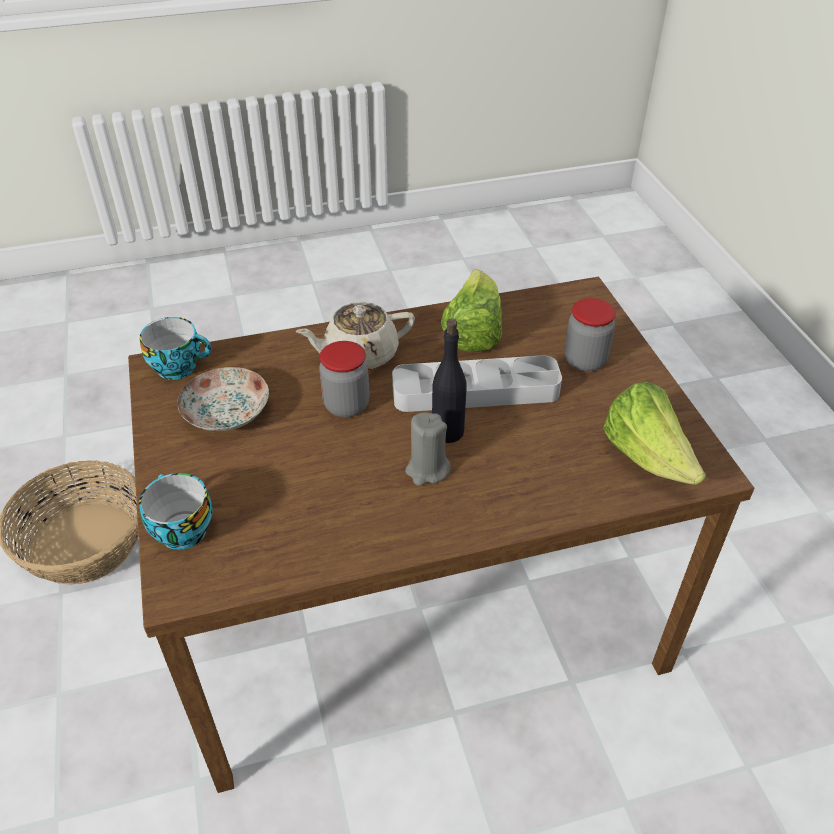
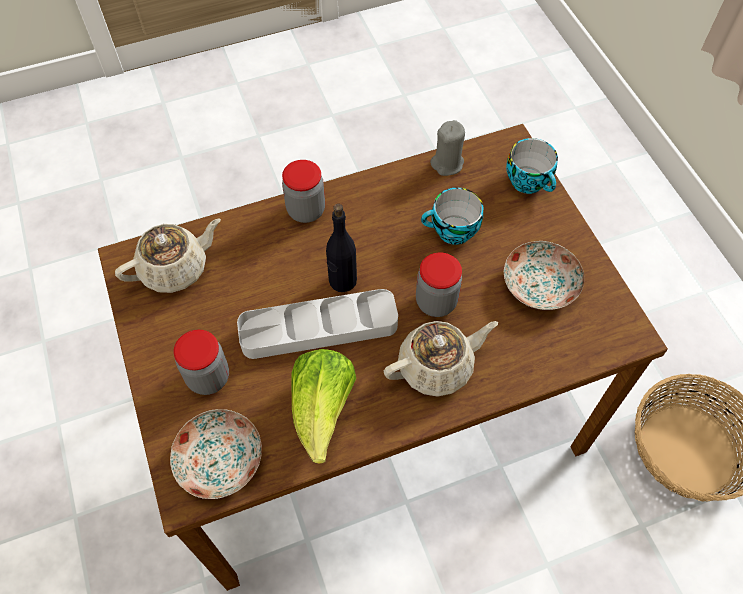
camera: 175 degrees right, 15 degrees up
cup [140,317,211,380] -> cup moved to [421,188,483,245]
grey candle [405,412,451,486] -> grey candle moved to [430,120,465,176]
lettuce [603,382,706,485] -> beige teapot [115,218,221,293]
none -> plate [170,409,262,499]
none -> jar [282,160,325,223]

